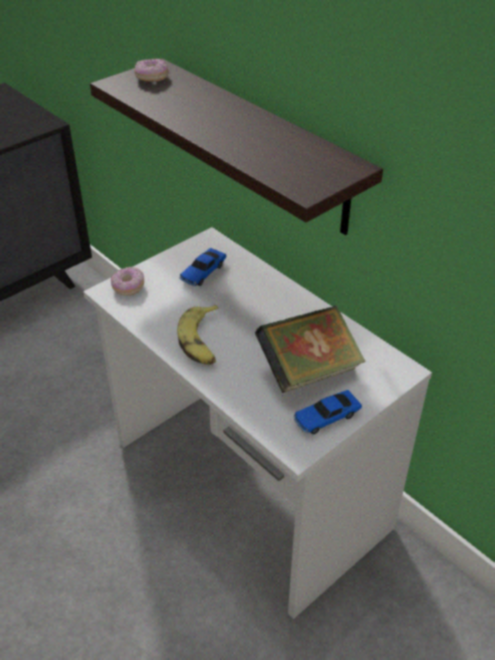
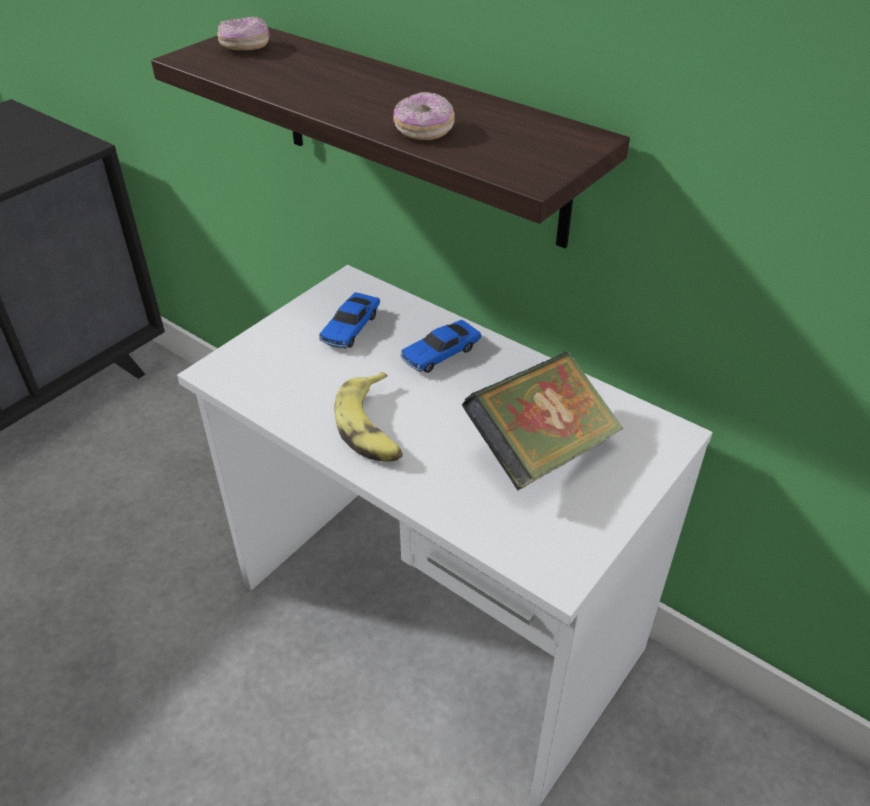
camera: 10 degrees left, 0 degrees up
donut [111,266,144,296] -> donut moved to [393,92,455,140]
toy car [294,390,362,434] -> toy car moved to [401,320,481,373]

